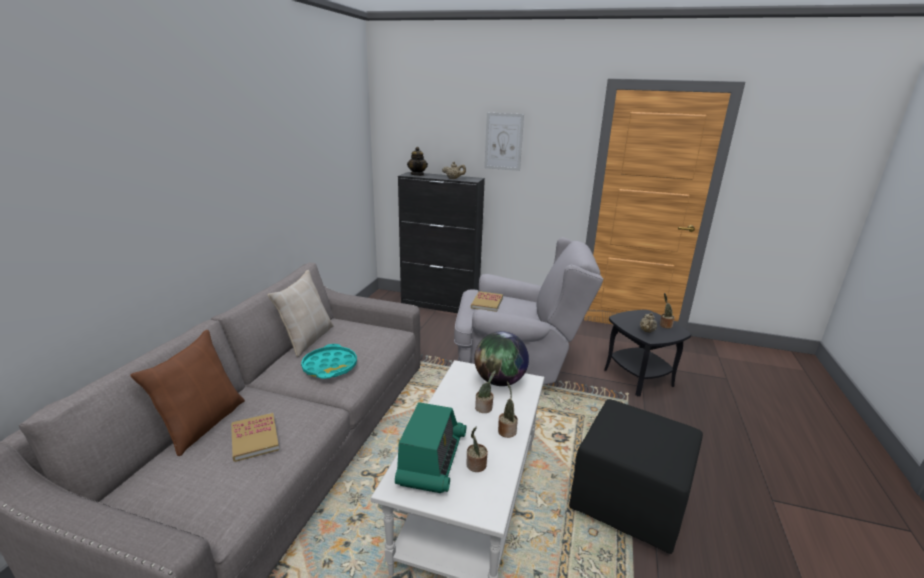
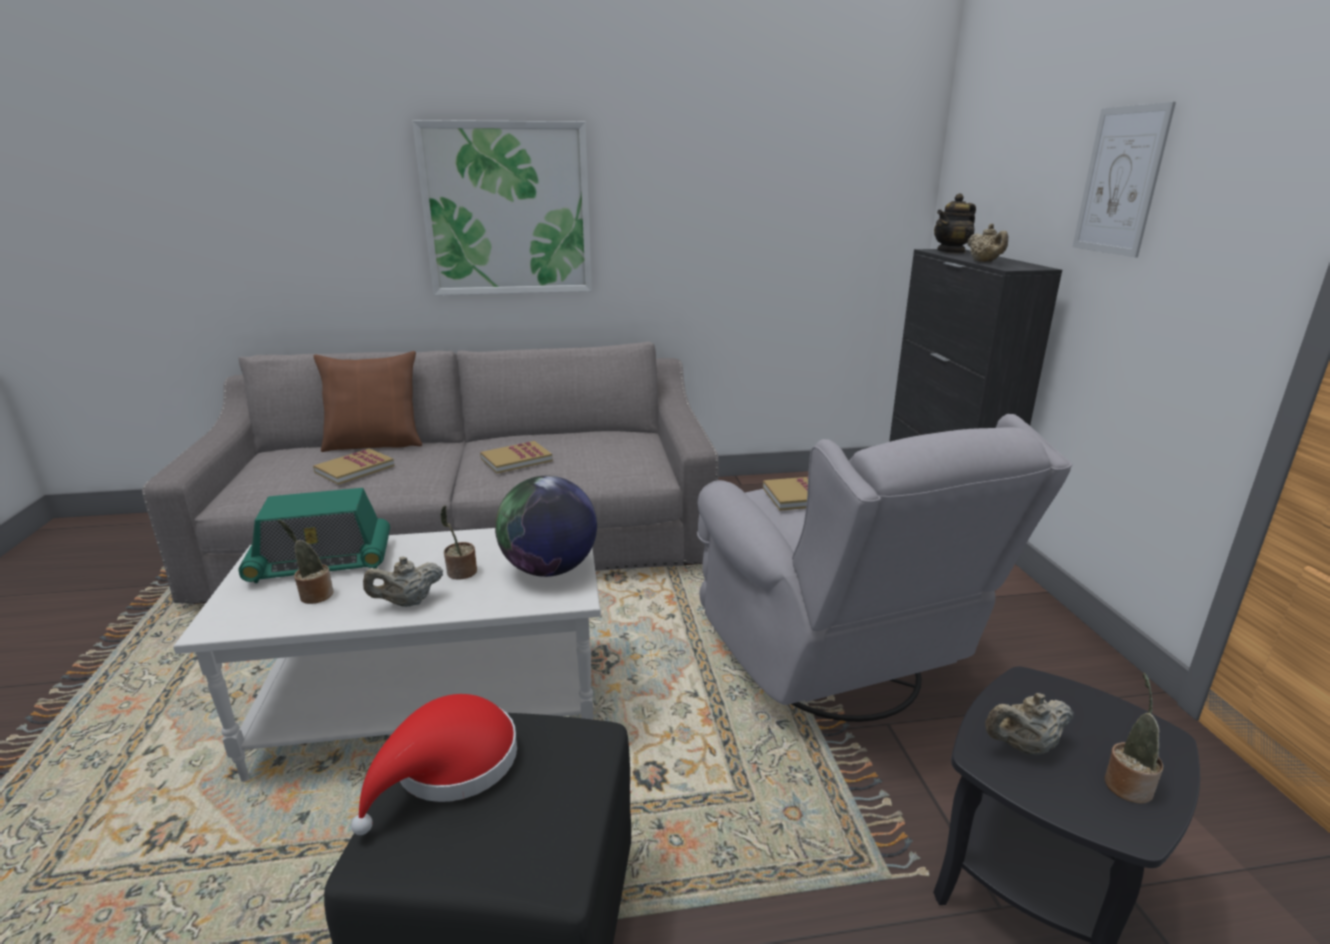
camera: 65 degrees right, 0 degrees up
beige pillow [268,270,334,357] -> none
turquoise tray [301,344,357,379] -> book [480,441,553,473]
potted plant [498,382,518,438] -> beige teapot [363,557,443,607]
none -> red hat [351,694,517,835]
none -> picture [412,120,592,295]

